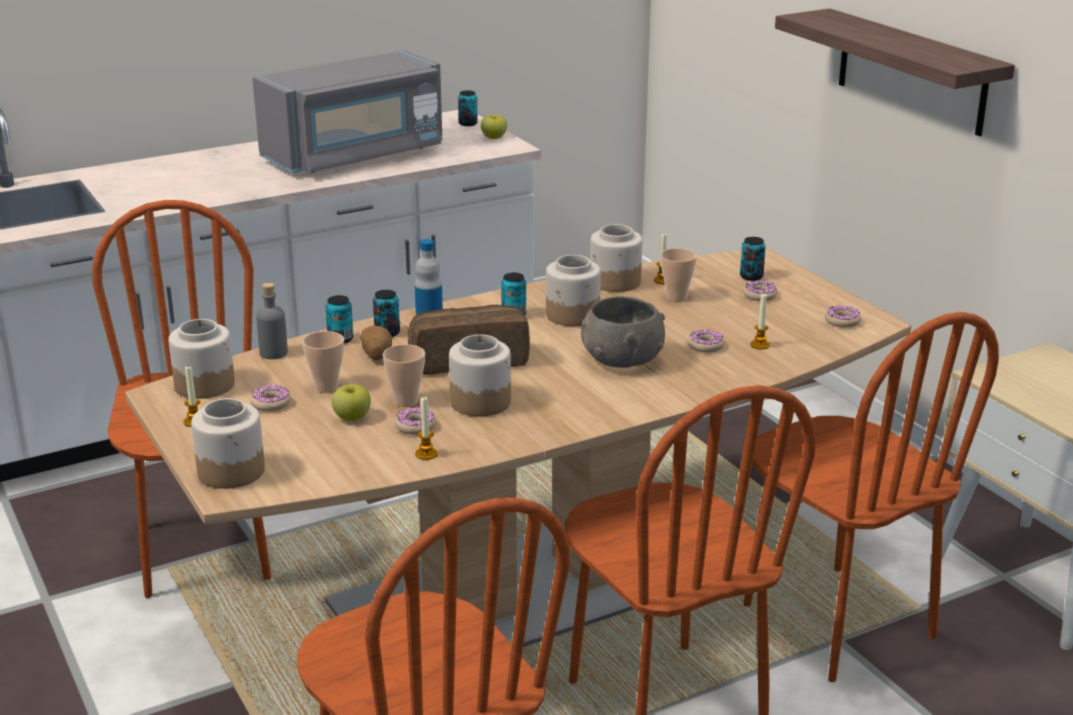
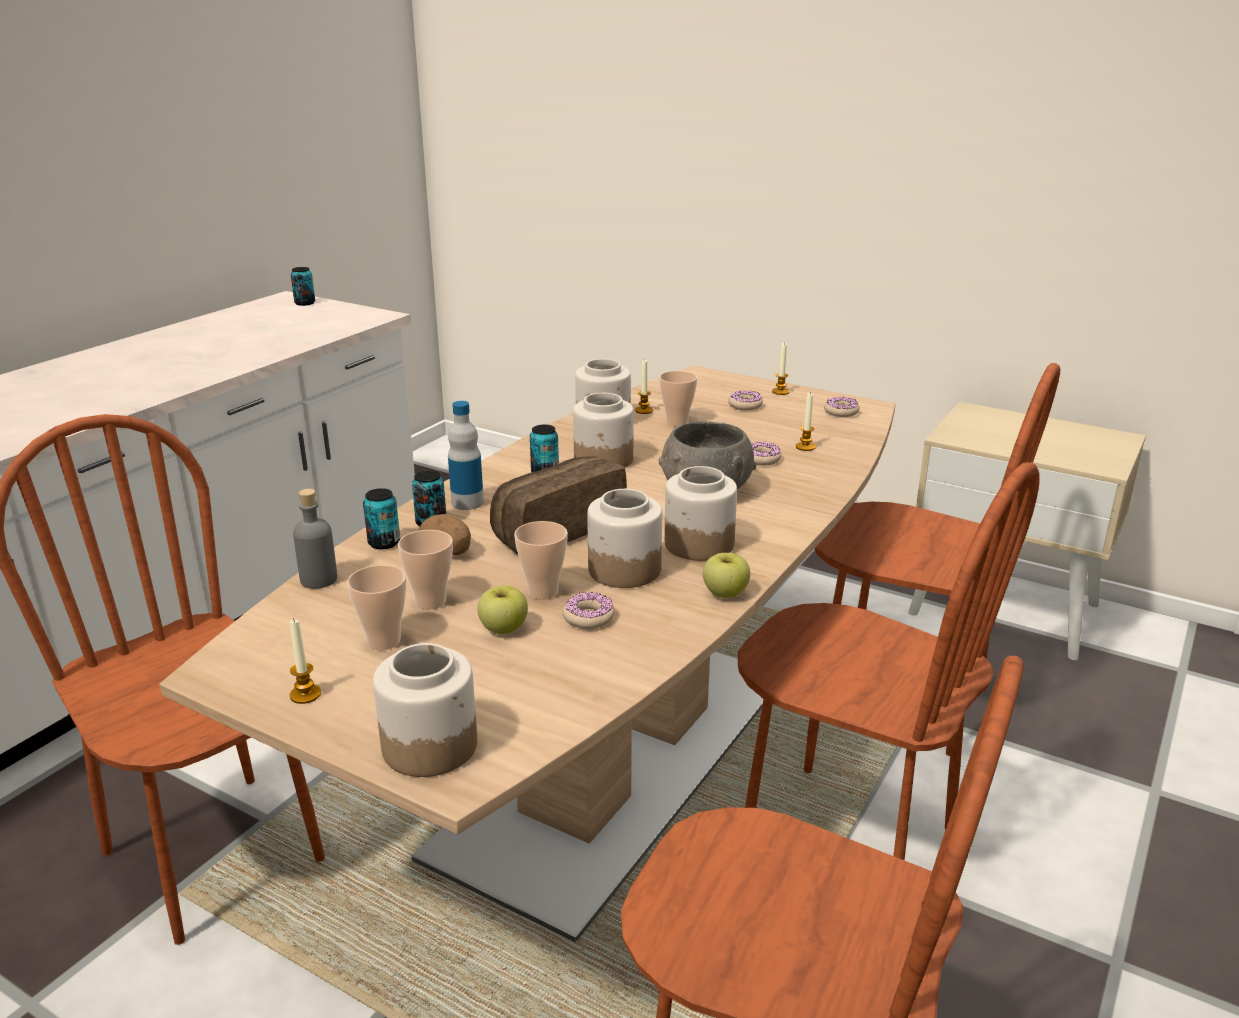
camera: 30 degrees left, 0 degrees up
jar [168,319,235,399] -> jar moved to [664,466,737,561]
donut [250,385,291,411] -> cup [347,565,406,650]
grey microwave [252,50,443,173] -> none
candle [415,396,438,460] -> candle moved to [772,343,790,395]
apple [481,115,507,139] -> apple moved to [703,553,750,598]
can [740,237,766,281] -> none
shelf [775,8,1015,136] -> none

